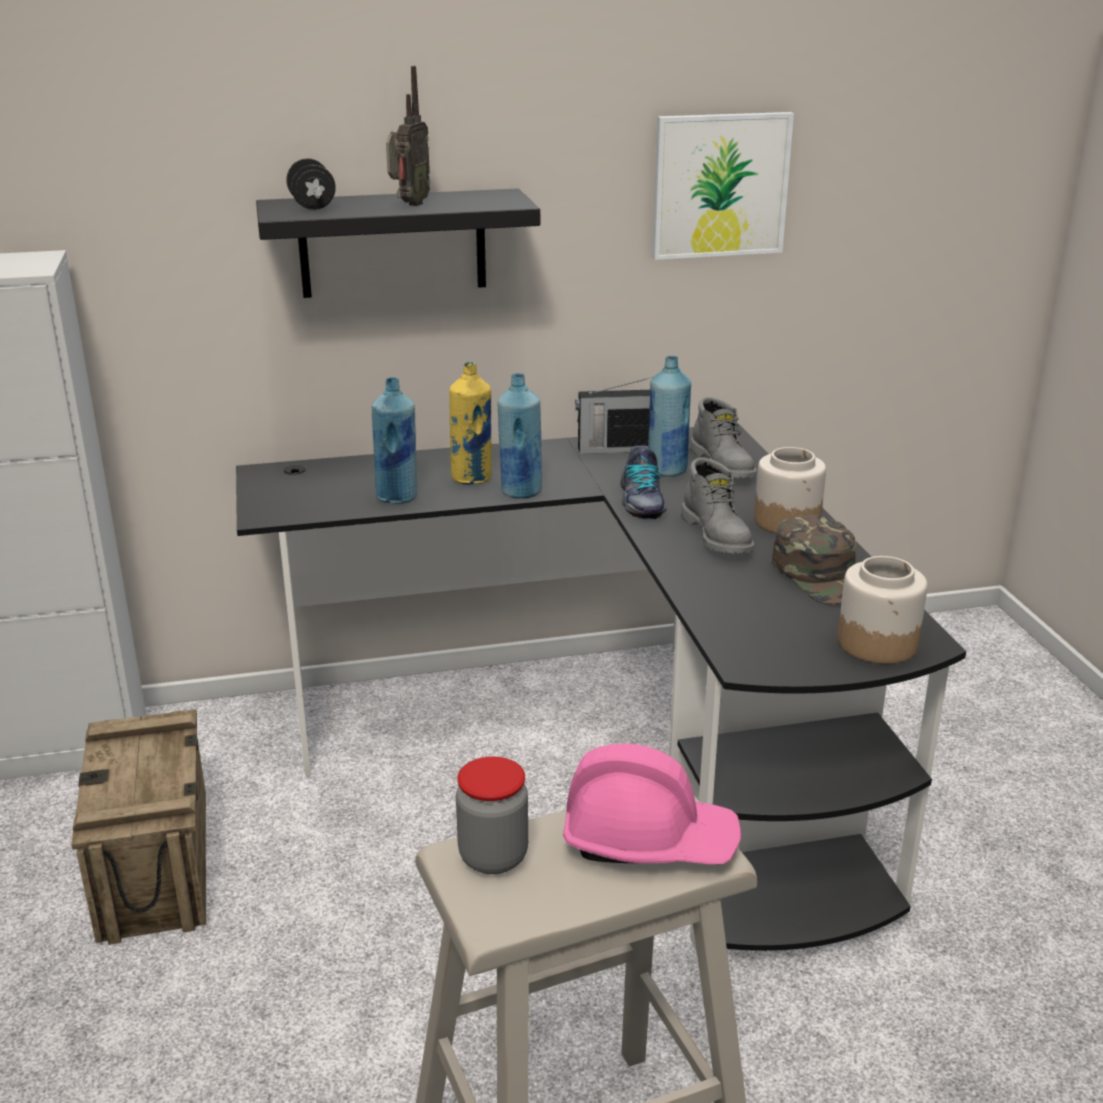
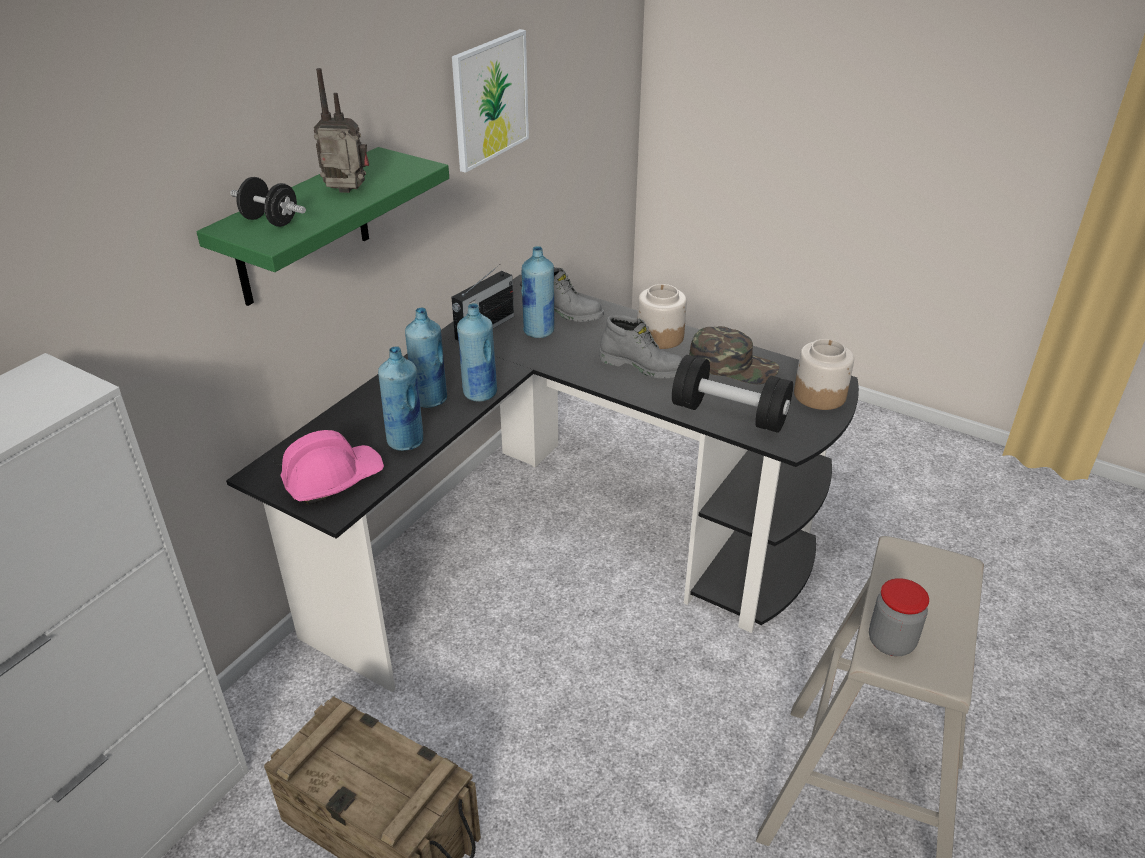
camera: 45 degrees left, 10 degrees up
black shelf [256,188,540,298] -> green shelf [197,147,449,306]
radio [386,66,430,206] -> radio turned 60 degrees counterclockwise [314,68,369,193]
yellow bottle [449,362,492,484] -> blue bottle [405,307,447,408]
pink hard hat [563,744,741,864] -> pink hard hat moved to [281,430,384,505]
shoe [620,445,667,519] -> none
none -> black dumbbell [672,355,793,433]

